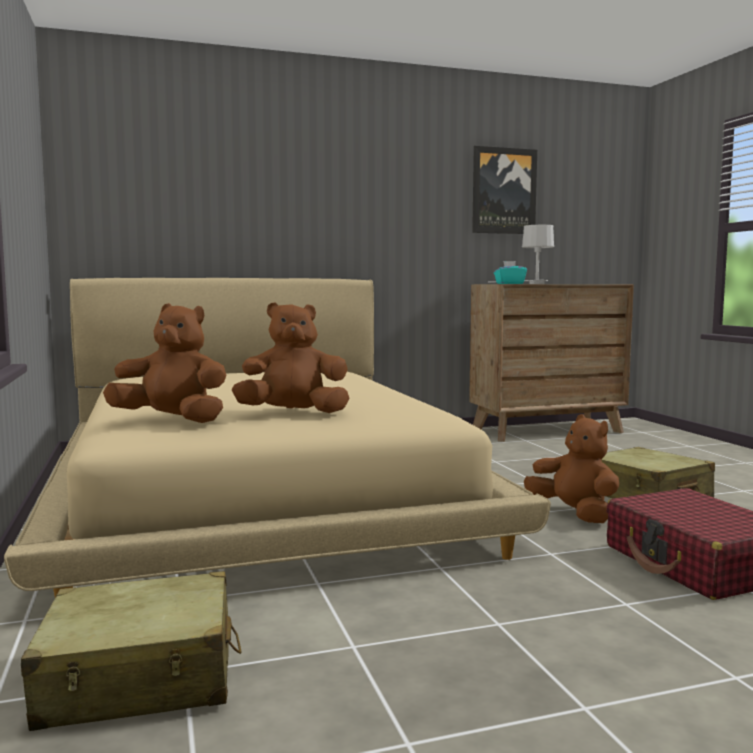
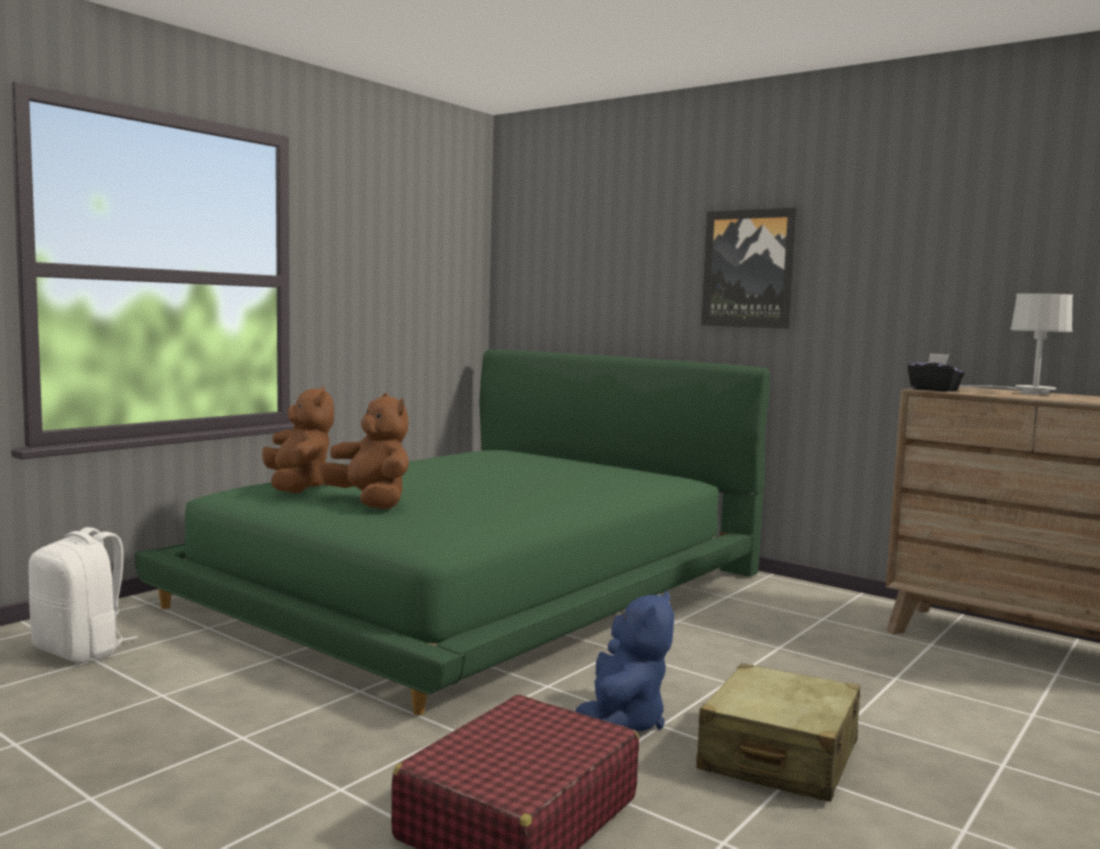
camera: 55 degrees right, 0 degrees up
beige bed [4,278,551,598] -> green bed [135,349,770,716]
beige suitcase [21,571,241,731] -> white backpack [28,527,138,663]
picture [472,146,537,234] -> picture moved to [701,208,798,329]
turquoise tissue box [494,261,527,284] -> black tissue box [908,353,964,392]
brown plush toy [524,414,619,523] -> blue plush toy [575,591,674,731]

